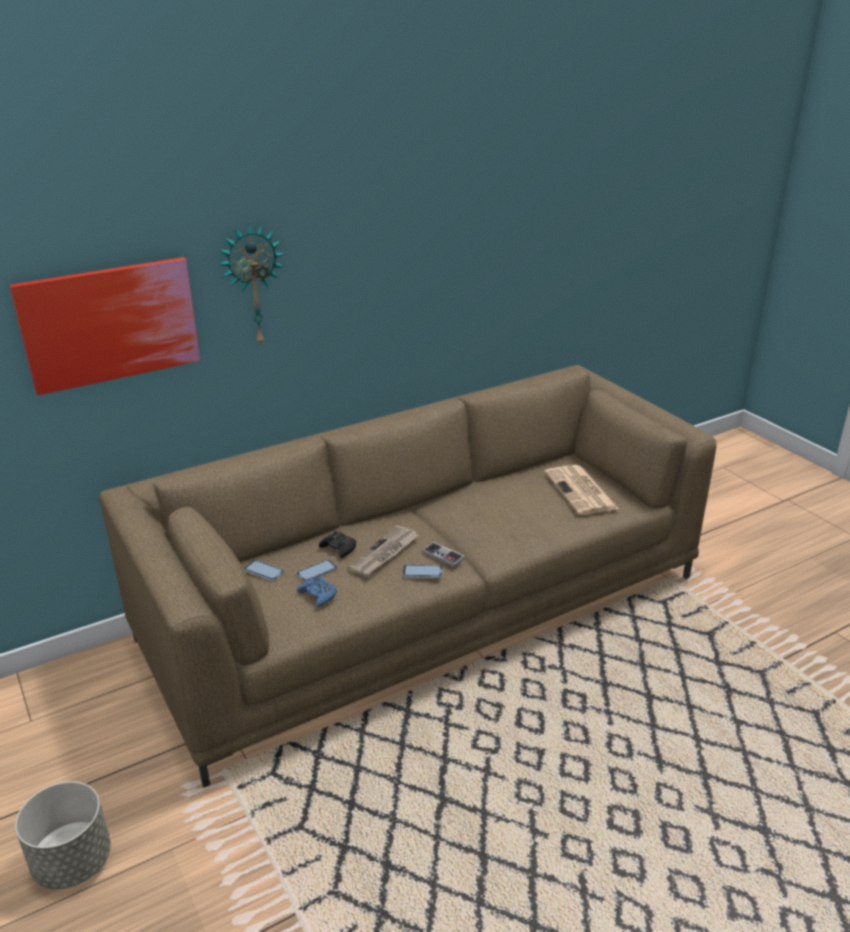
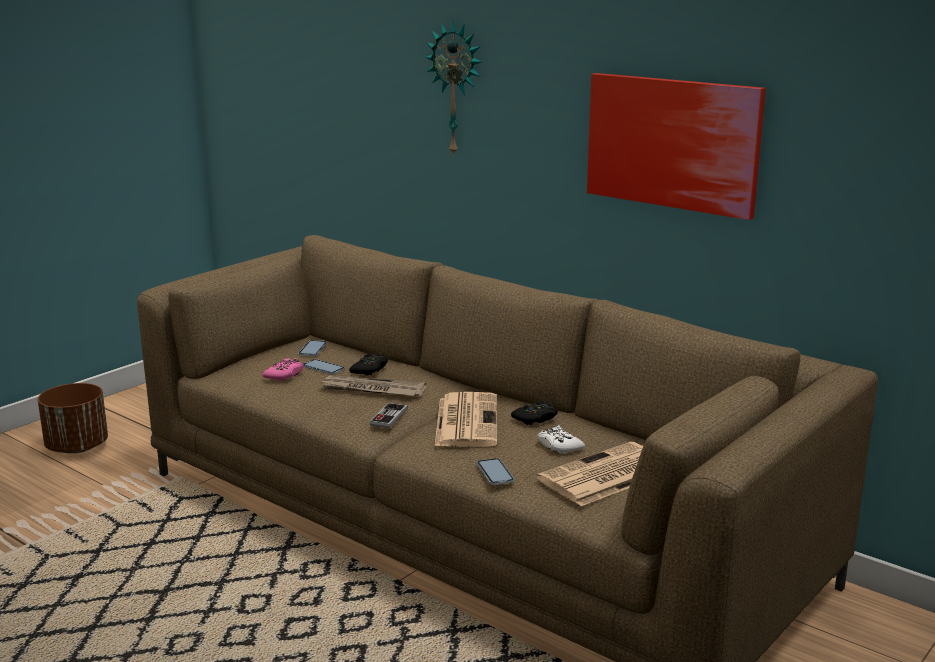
camera: 70 degrees right, 10 degrees down
picture [10,257,201,396] -> picture moved to [587,73,766,220]
grey planter [15,781,111,889] -> brown planter [38,383,108,454]
blue game controller [297,576,337,607] -> pink game controller [262,358,304,381]
phone [403,565,442,578] -> phone moved to [477,458,514,485]
none -> newspaper [434,392,497,447]
none -> black game controller [511,401,558,425]
none -> white game controller [537,425,585,454]

